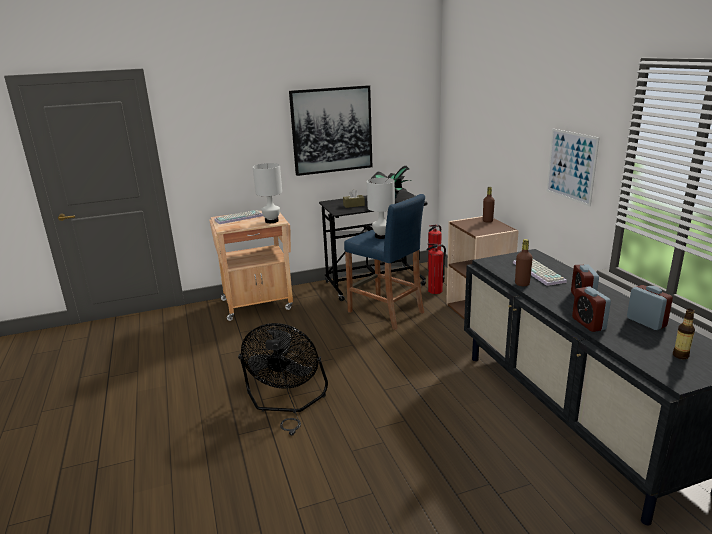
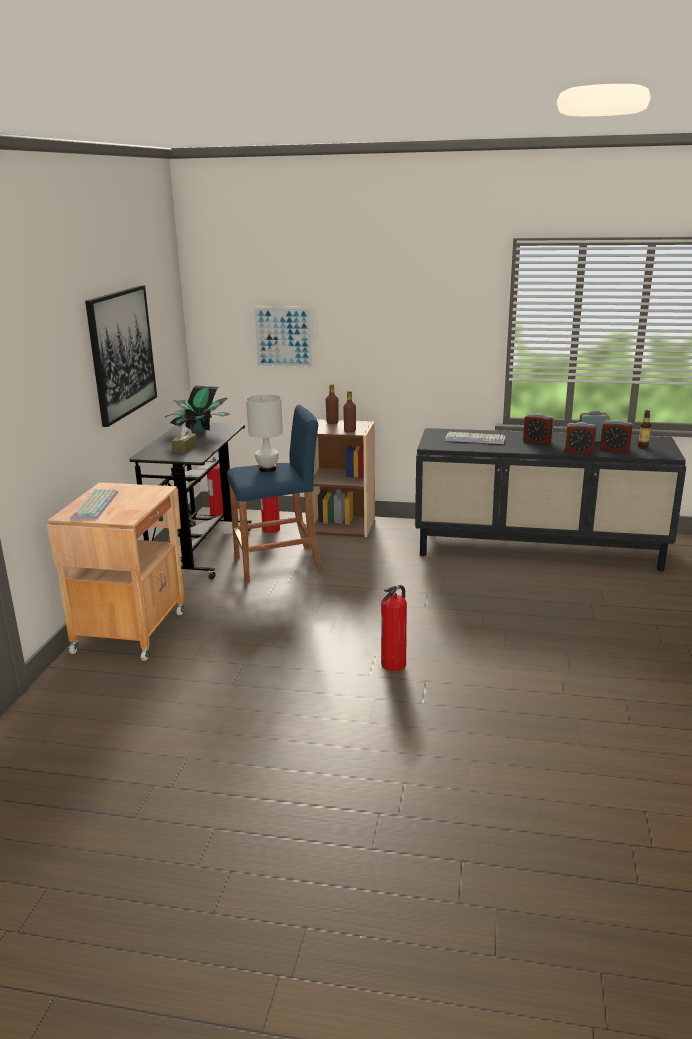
camera: 60 degrees left, 0 degrees up
black fan [238,323,328,436] -> fire extinguisher [381,585,407,671]
white table lamp [253,163,282,223] -> none
brown bottle [515,239,533,286] -> brown bottle moved to [343,391,356,433]
picture [547,129,600,207] -> picture moved to [253,306,314,369]
none -> alarm clock [600,420,633,452]

